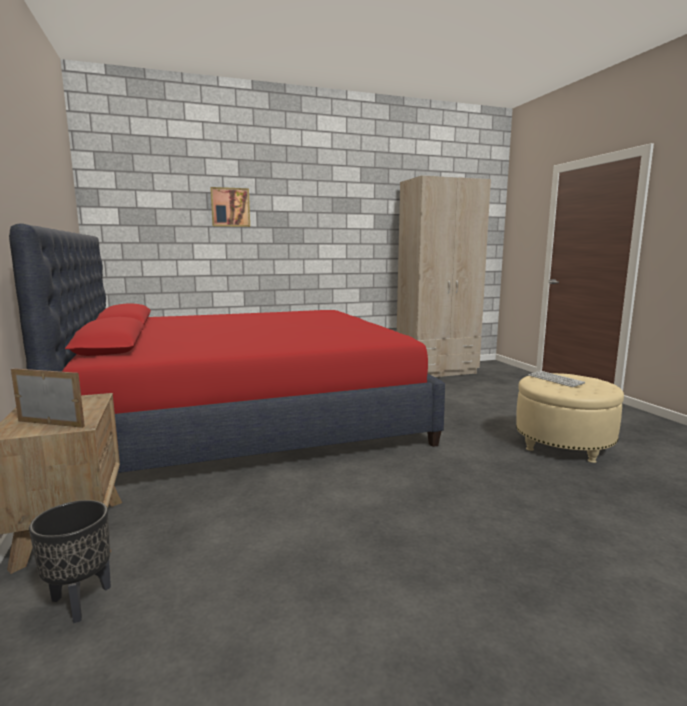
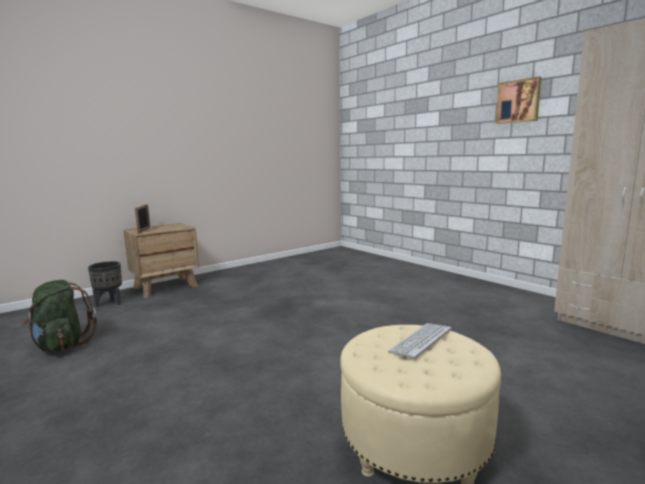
camera: 70 degrees right, 0 degrees up
red bed [9,223,445,473] -> none
picture [210,187,250,227] -> picture moved to [496,77,541,124]
none -> green backpack [21,280,97,352]

